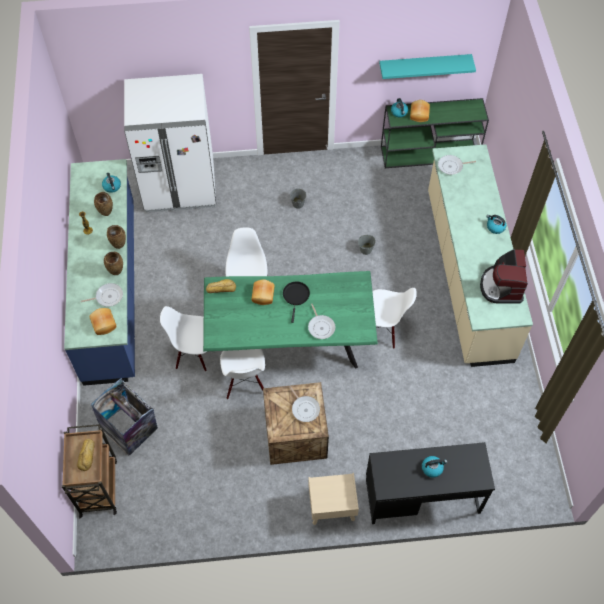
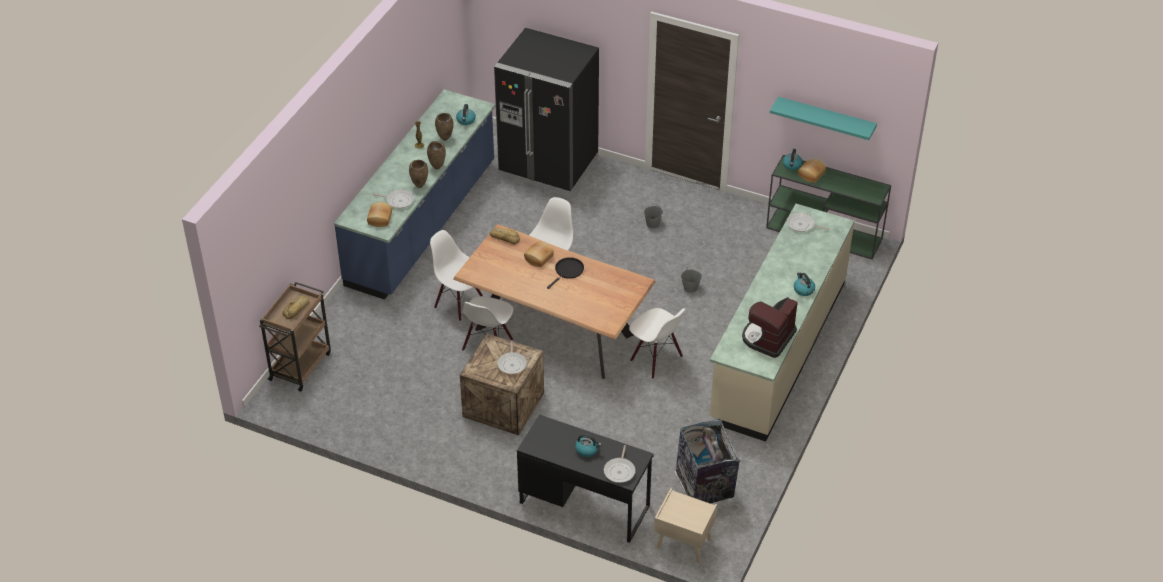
camera: 30 degrees right, 15 degrees down
trash can [91,378,158,455] -> trash can moved to [674,419,740,503]
white fridge [124,74,216,213] -> black fridge [494,28,599,195]
green dining table [203,271,378,369] -> brown dining table [453,224,656,379]
frying pan [308,304,335,339] -> frying pan moved to [604,445,636,483]
beige nightstand [308,473,359,525] -> beige nightstand moved to [654,488,717,563]

